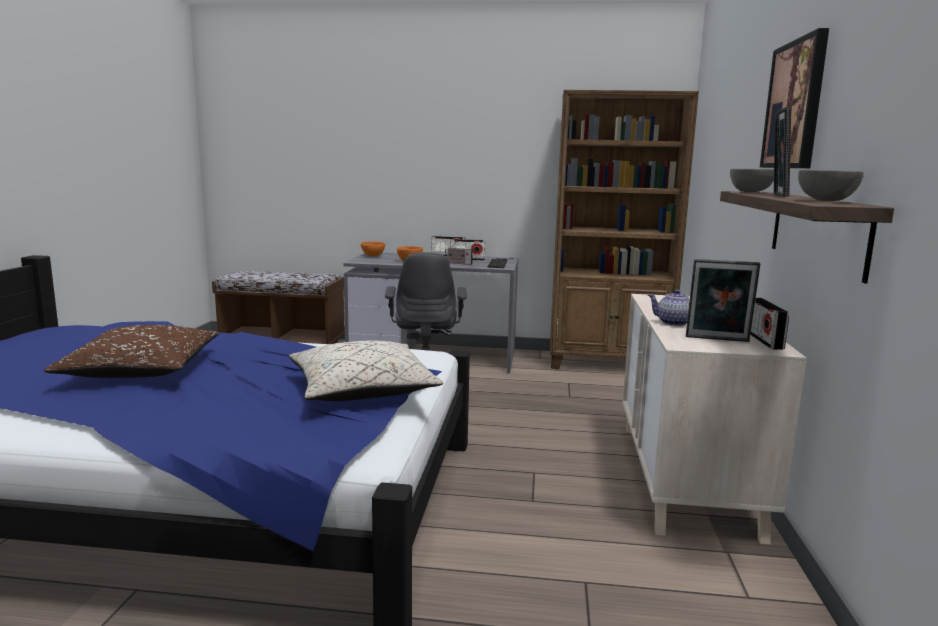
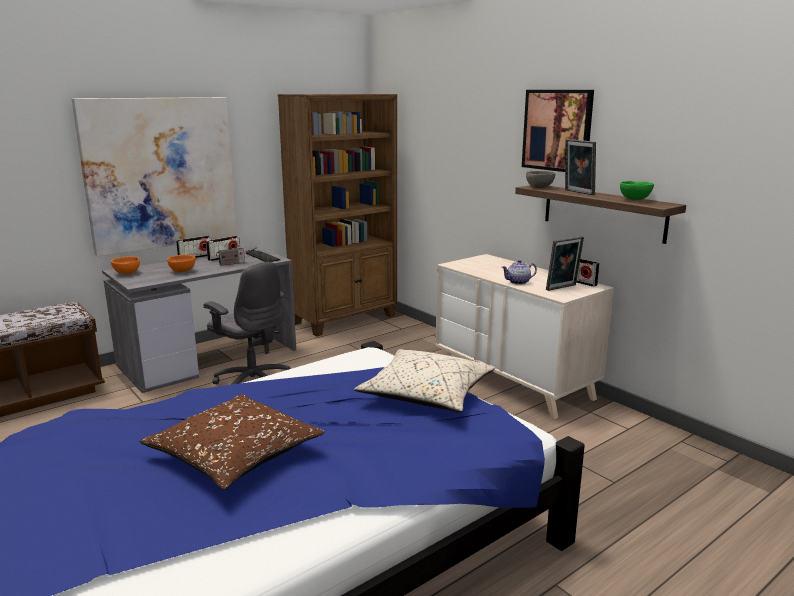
camera: 45 degrees left, 5 degrees up
grey bowl [798,170,864,201] -> green bowl [620,181,654,200]
none -> picture [72,97,237,256]

